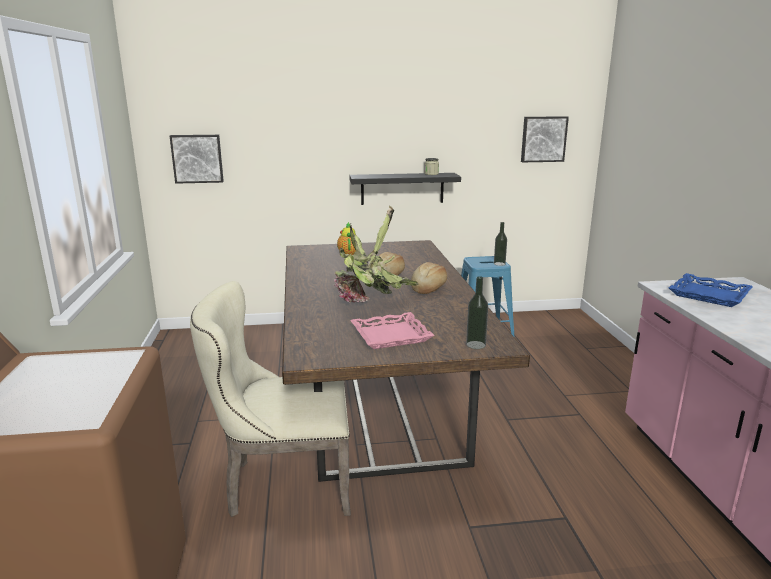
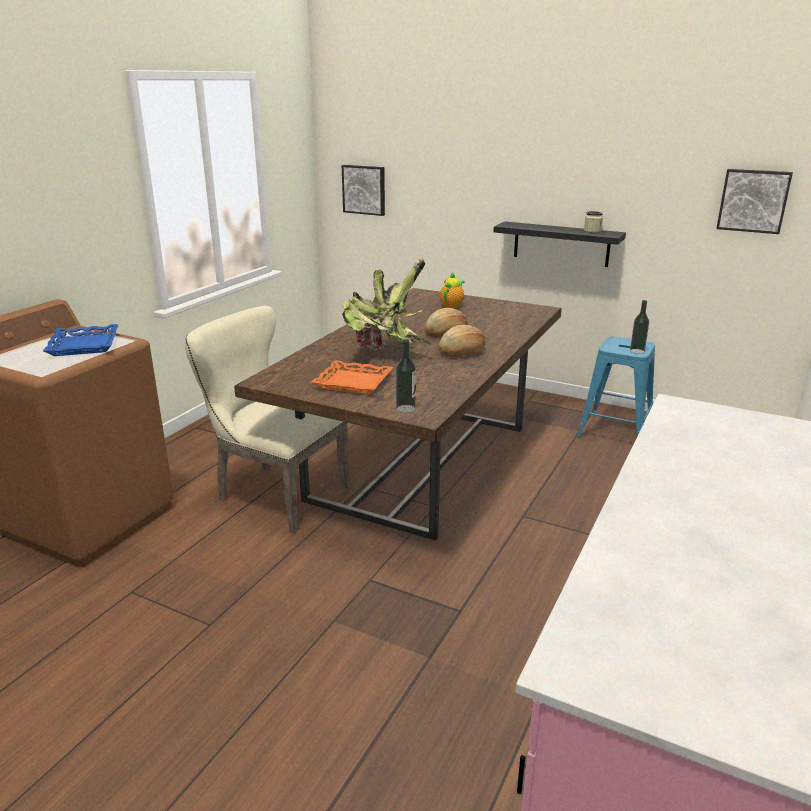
camera: 35 degrees right, 5 degrees up
pink tray [350,312,435,349] -> orange tray [311,360,393,394]
blue tray [669,273,753,307] -> blue tray moved to [43,324,118,356]

